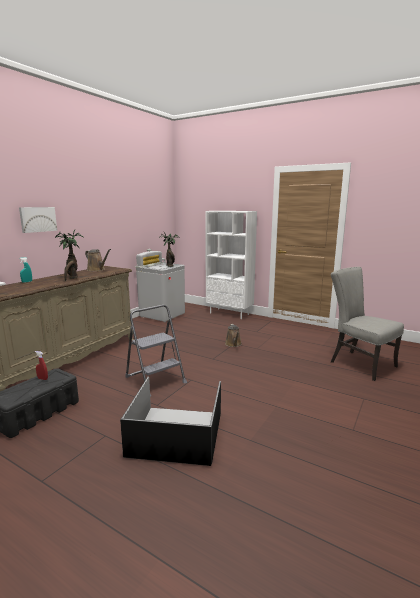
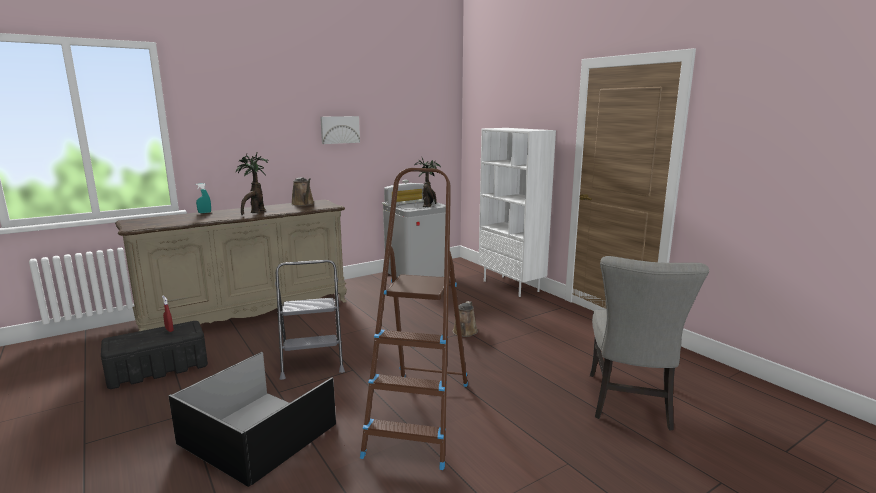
camera: 25 degrees right, 0 degrees up
picture [19,207,57,233] -> picture moved to [320,116,360,144]
grey chair [330,267,404,381] -> grey chair turned 150 degrees counterclockwise [590,256,709,431]
none -> brown step ladder [360,168,468,470]

